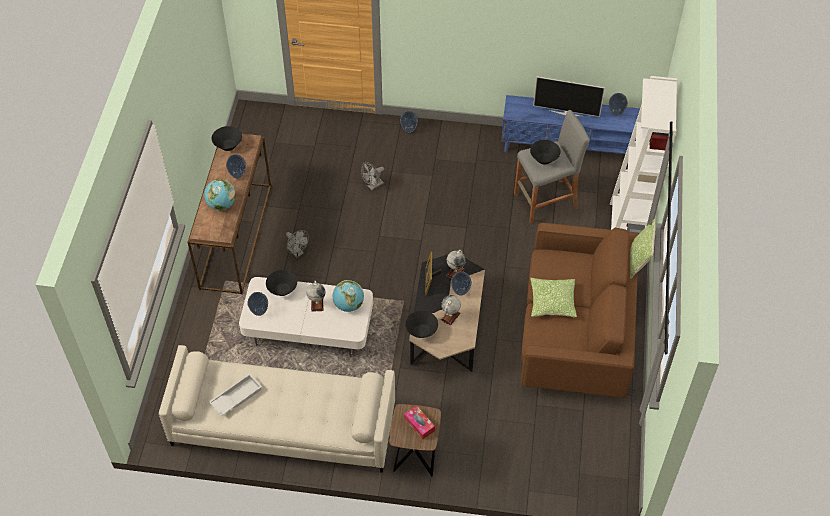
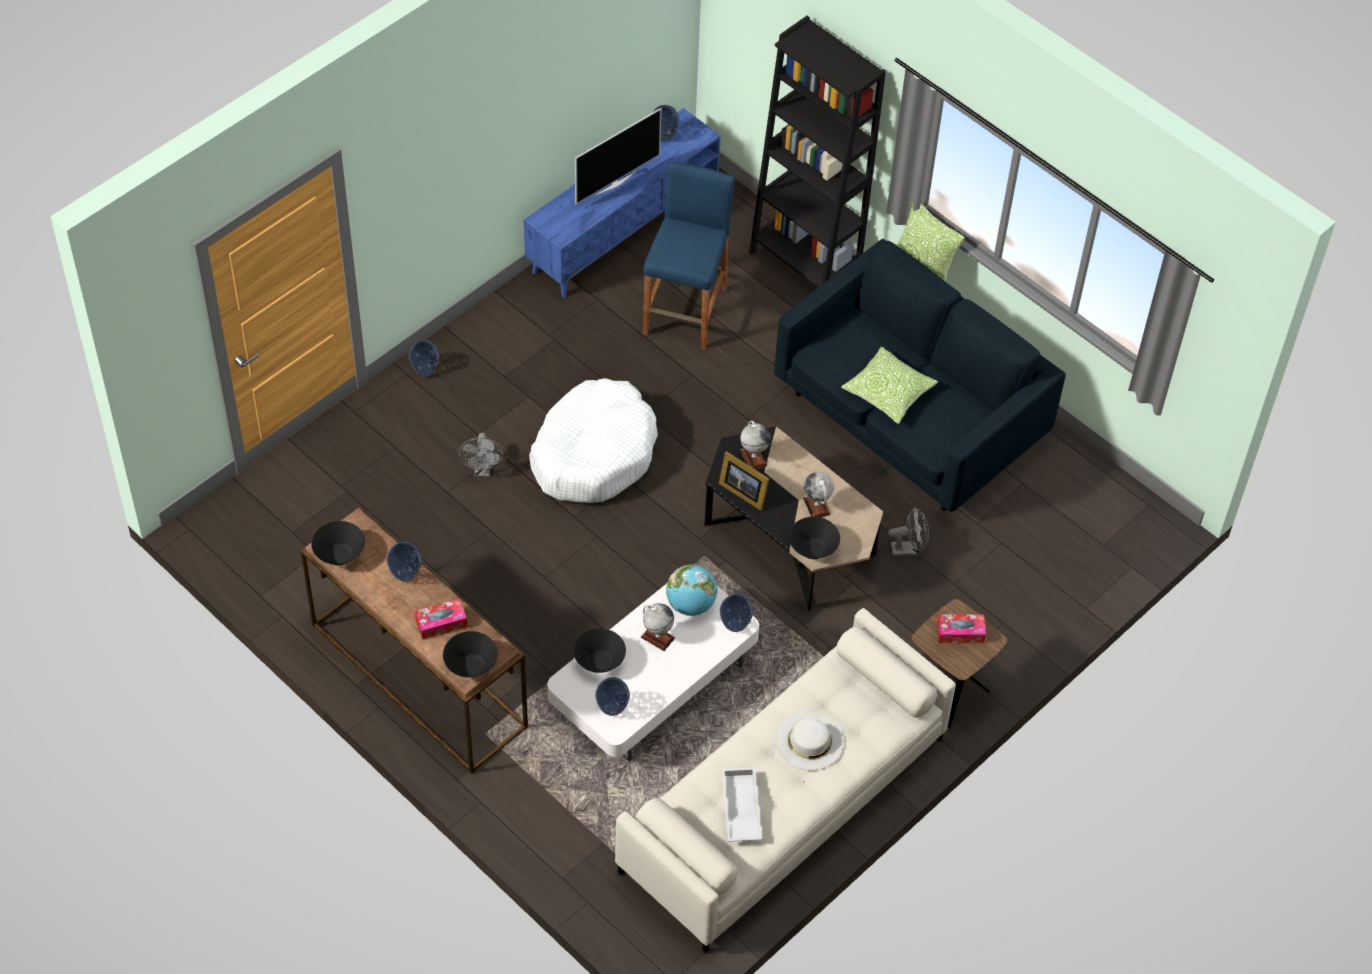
camera: 55 degrees left, 0 degrees up
globe [204,179,236,210] -> tissue box [414,599,467,640]
grey fan [286,230,309,258] -> grey fan moved to [888,507,929,556]
vase [451,271,472,295] -> vase moved to [720,593,753,632]
grey stool [514,110,590,224] -> blue stool [643,162,735,350]
brown sofa [521,223,639,398] -> blue sofa [774,239,1066,512]
black bowl [530,140,561,164] -> black bowl moved to [443,631,498,678]
white bookcase [610,76,677,233] -> black bookcase [749,16,886,288]
none -> white dog bed [529,378,658,503]
none -> white hat [776,712,844,771]

